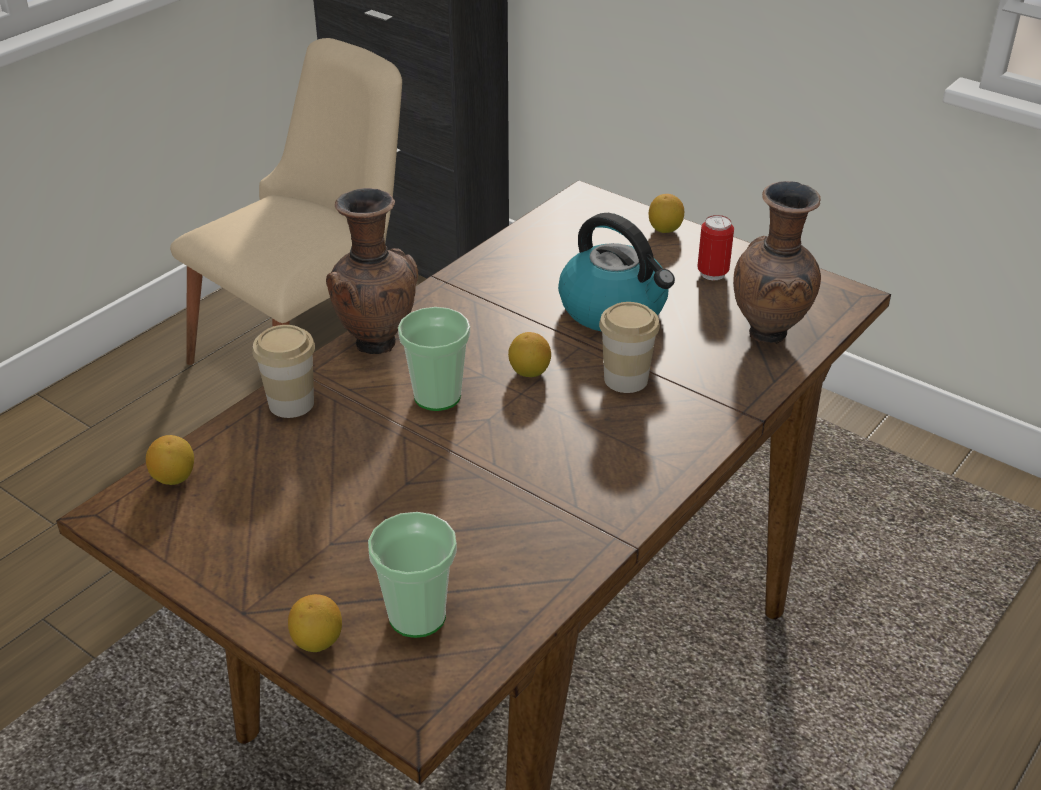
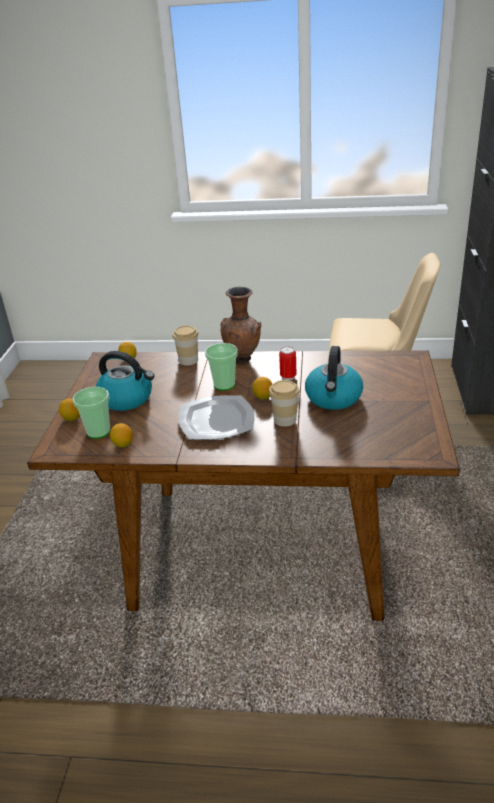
camera: 60 degrees right, 5 degrees down
lemon [649,194,684,233] -> lemon moved to [110,423,133,448]
can [697,215,734,280] -> can moved to [279,347,296,380]
brown vase [733,181,821,344] -> none
none -> kettle [96,351,154,411]
none -> plate [178,395,255,440]

